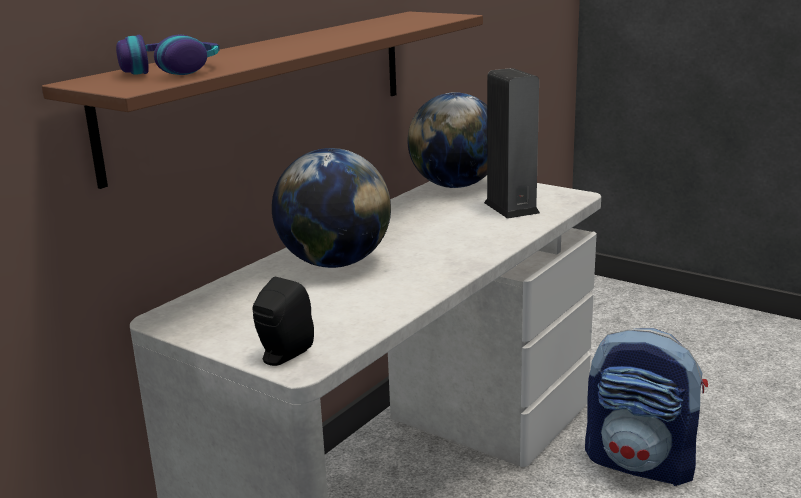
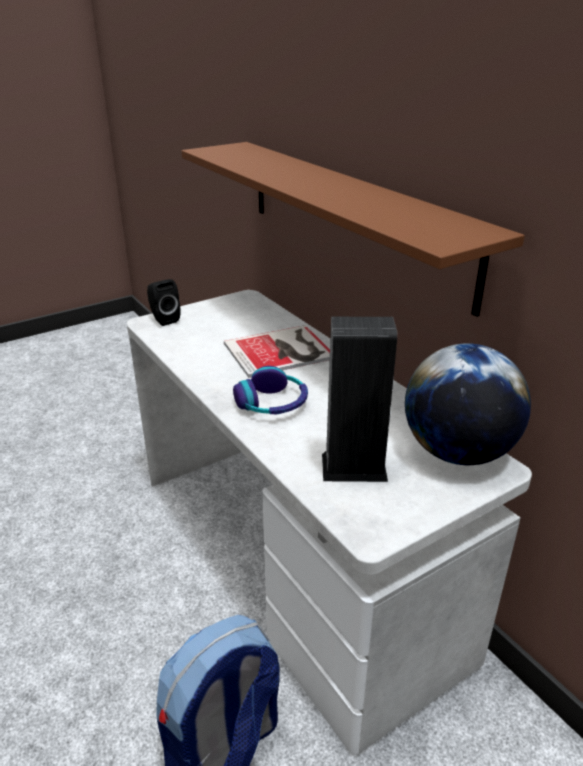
camera: 110 degrees right, 10 degrees up
headphones [116,35,220,75] -> headphones moved to [233,366,308,414]
globe [272,148,391,268] -> book [224,325,330,378]

